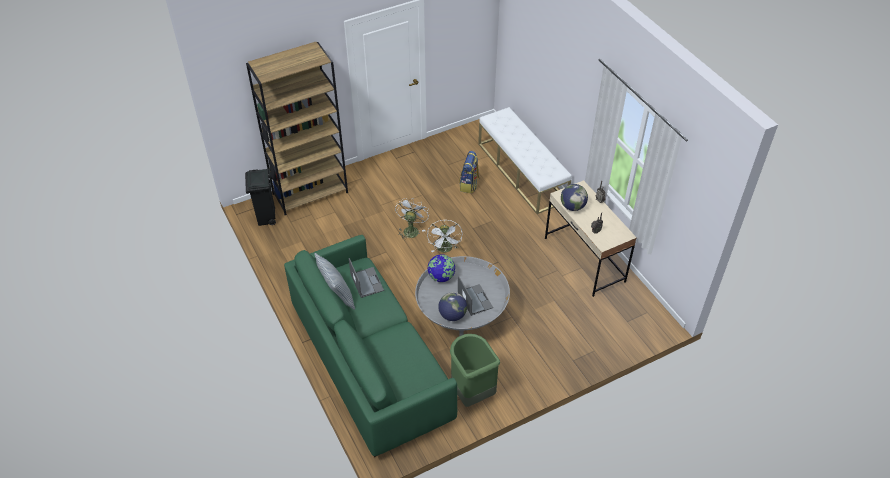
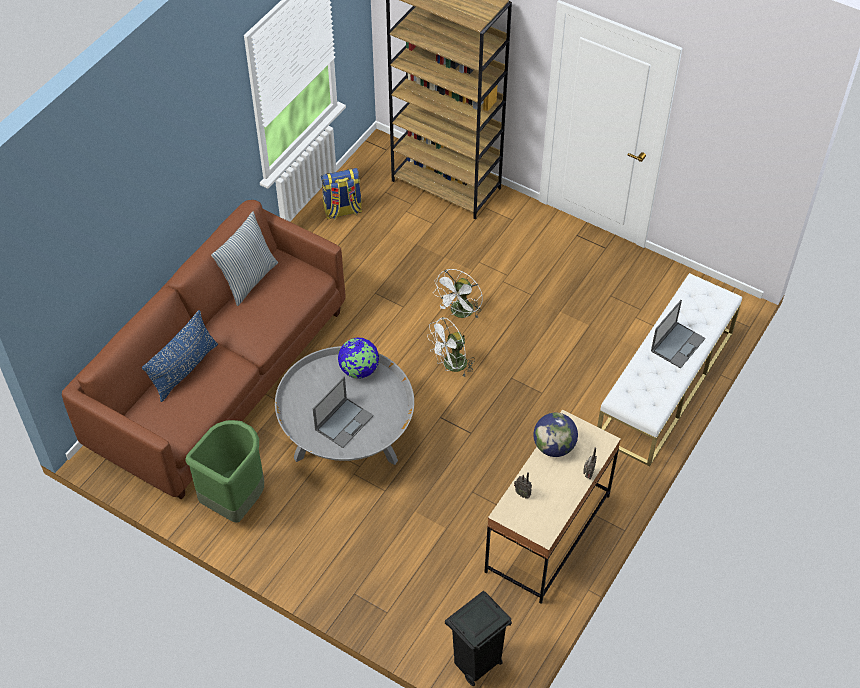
camera: 60 degrees right, 5 degrees up
black trash can [245,168,276,226] -> black trash can moved to [445,591,512,686]
green sofa [284,235,457,457] -> brown sofa [62,200,345,499]
laptop [349,258,384,298] -> laptop moved to [651,300,706,369]
white fan [395,198,429,240] -> white fan turned 135 degrees clockwise [433,269,483,319]
globe [438,292,467,321] -> none
backpack [459,151,480,193] -> backpack moved to [321,168,363,219]
none -> blue pillow [142,310,218,402]

